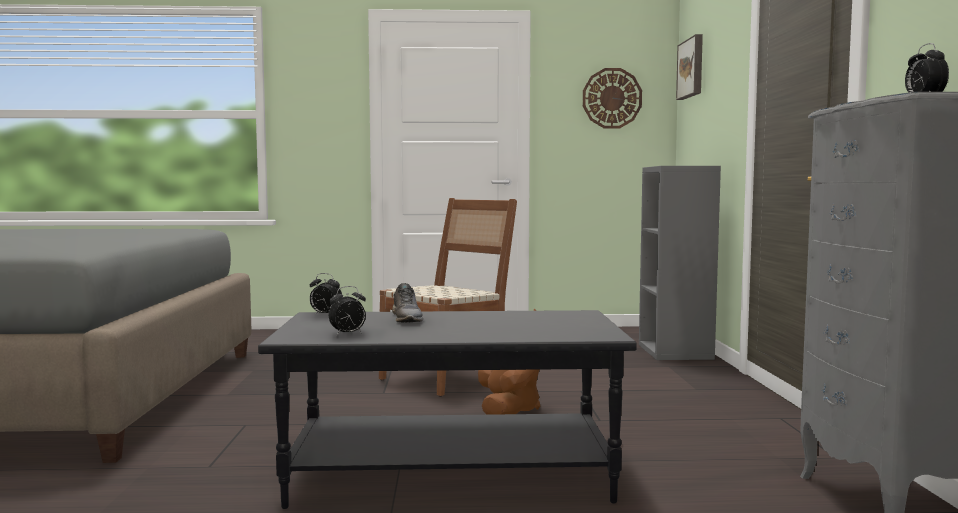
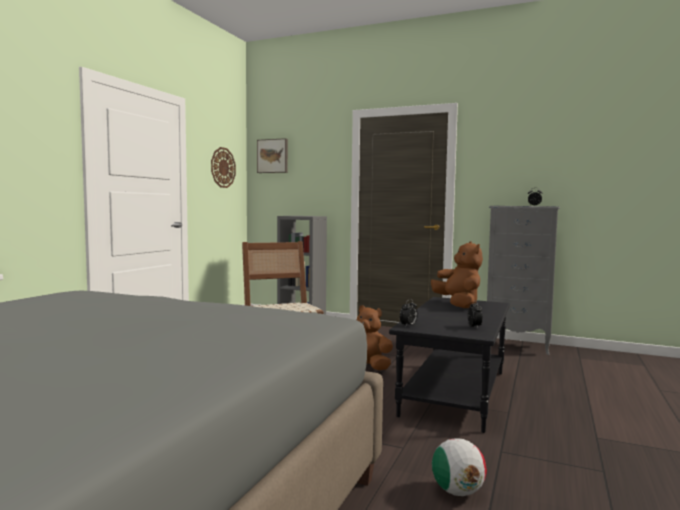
camera: 65 degrees left, 0 degrees up
grey shoe [392,283,423,323] -> none
none -> brown plush toy [431,241,483,308]
none -> football [432,438,487,496]

